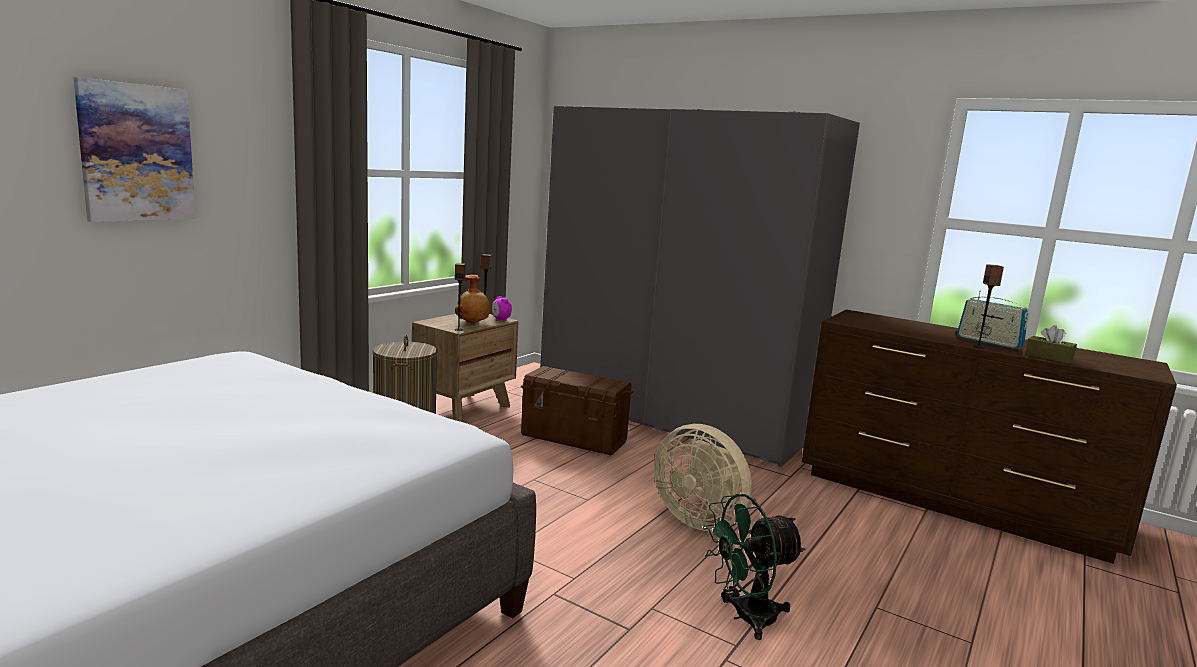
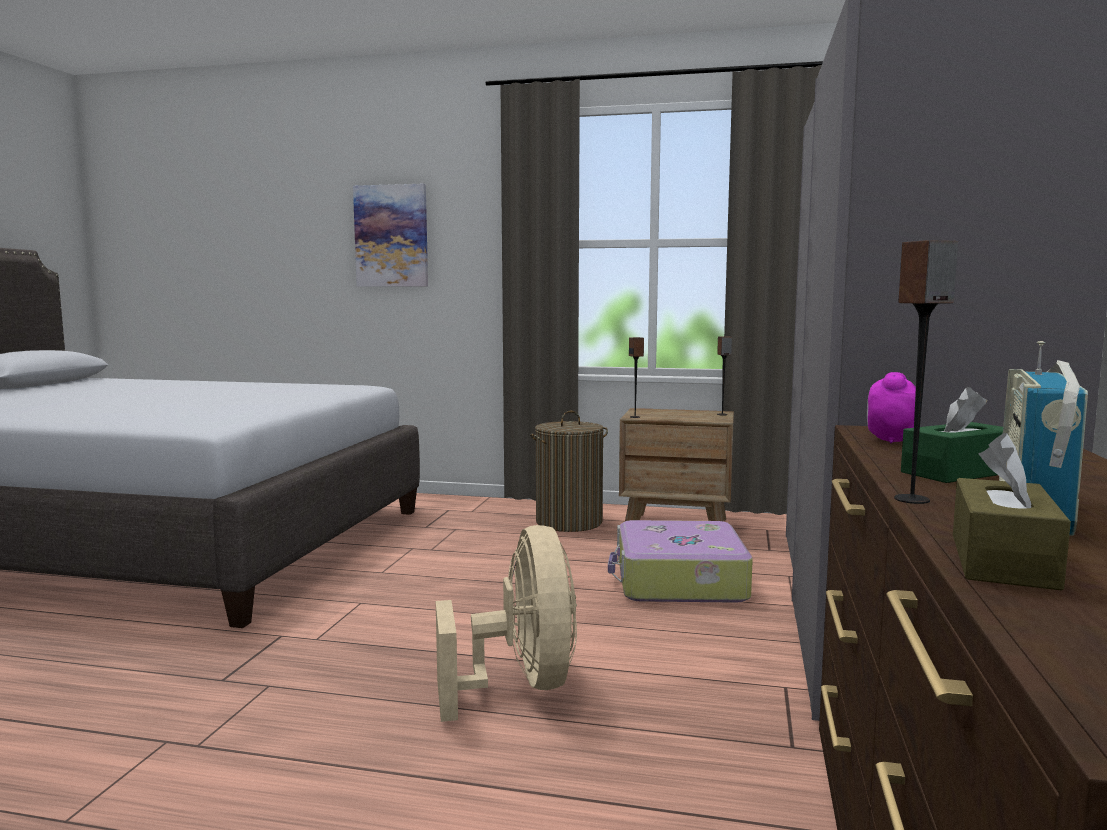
camera: 70 degrees right, 5 degrees down
brown vase [455,275,490,323] -> none
alarm clock [492,296,512,321] -> alarm clock moved to [867,372,916,444]
brown storage box [521,366,633,456] -> suitcase [608,520,753,603]
beige fan [654,424,752,531] -> beige fan turned 150 degrees clockwise [436,525,577,722]
green fan [702,494,806,640] -> none
none -> green tissue box [901,387,1003,483]

